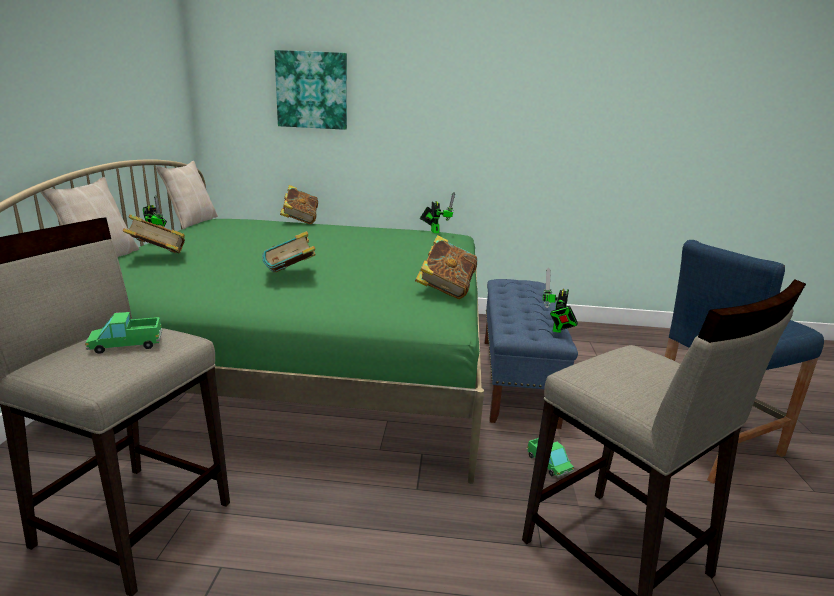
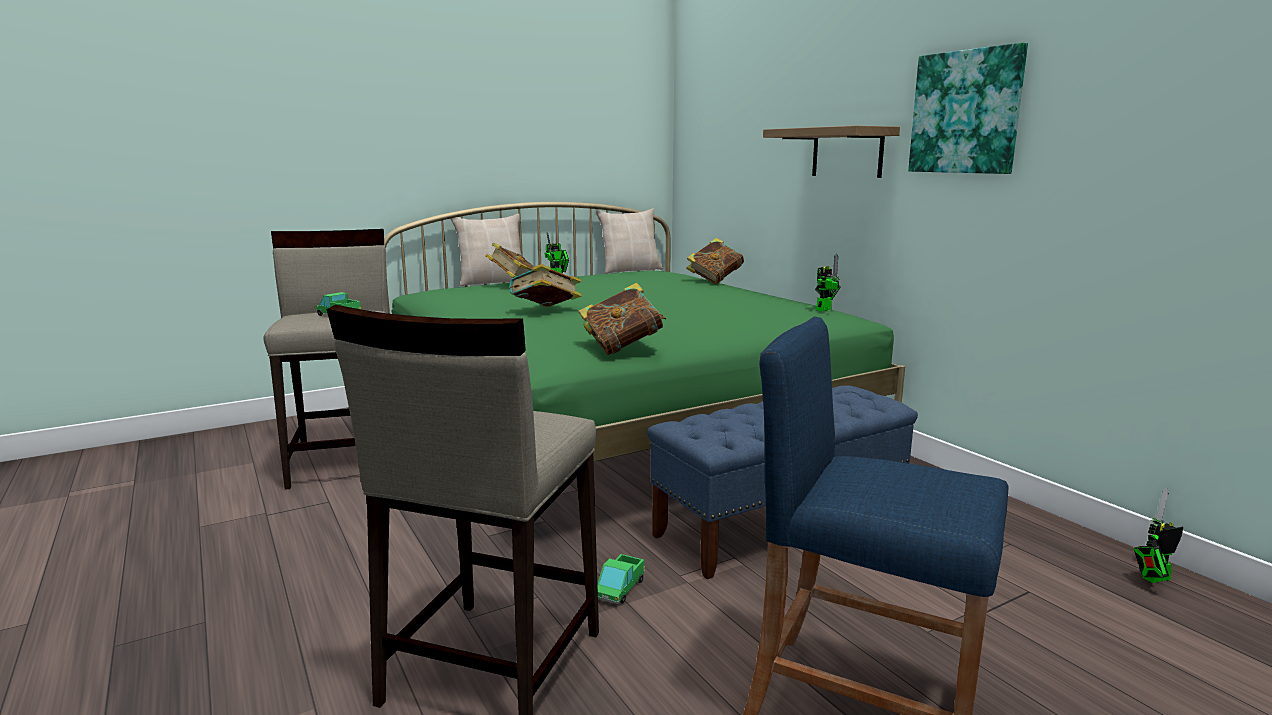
camera: 55 degrees right, 5 degrees down
picture [274,50,347,130] -> picture moved to [908,42,1028,174]
toy robot [542,267,578,333] -> toy robot moved to [1133,488,1183,583]
none -> shelf [763,126,900,178]

